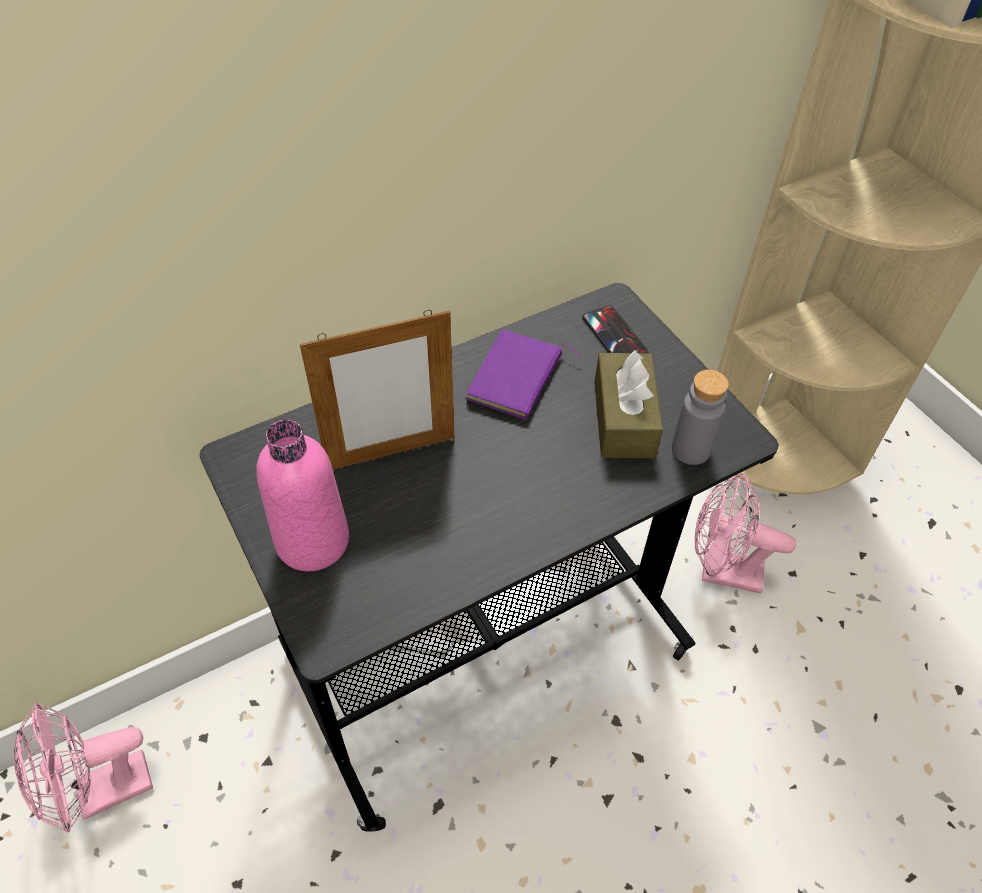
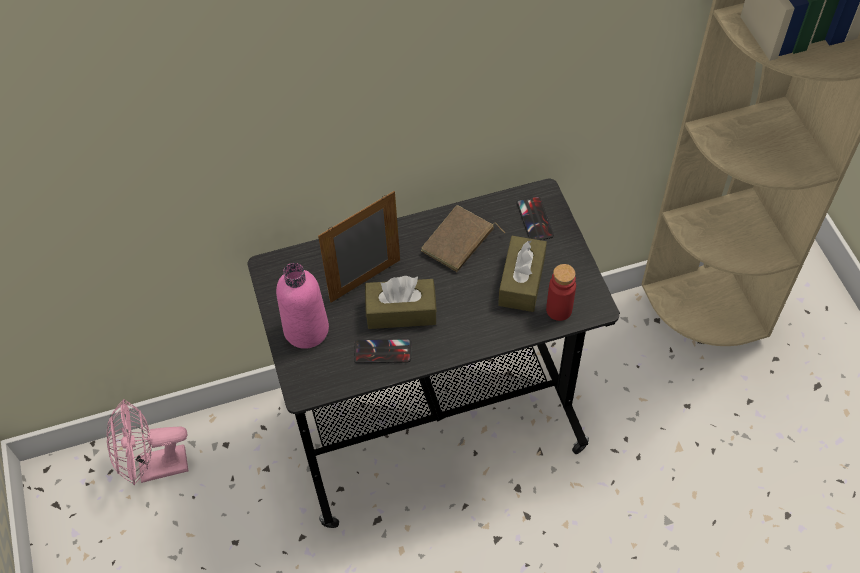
camera: 15 degrees right, 5 degrees up
picture frame [300,310,454,469] -> picture frame turned 150 degrees clockwise [318,191,400,303]
purple book [465,329,582,420] -> brown book [421,205,505,272]
grey bottle [672,370,729,465] -> red bottle [546,264,576,321]
pink fan [695,473,796,594] -> none
none -> phone [354,338,411,363]
none -> brown tissue box [365,276,437,329]

